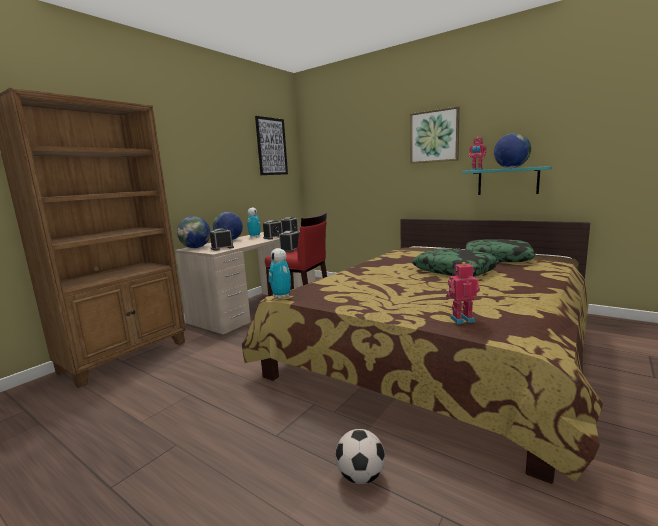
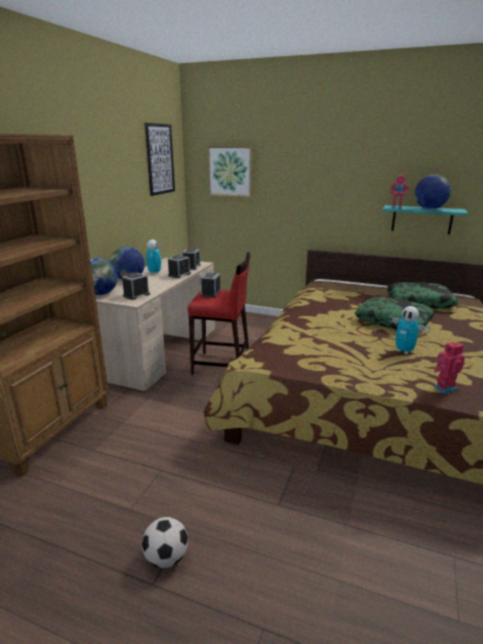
camera: 15 degrees left, 10 degrees up
toy robot [269,248,291,299] -> toy robot moved to [389,306,430,354]
football [335,429,385,484] -> football moved to [142,517,188,568]
picture [410,106,460,164] -> picture moved to [207,146,253,197]

